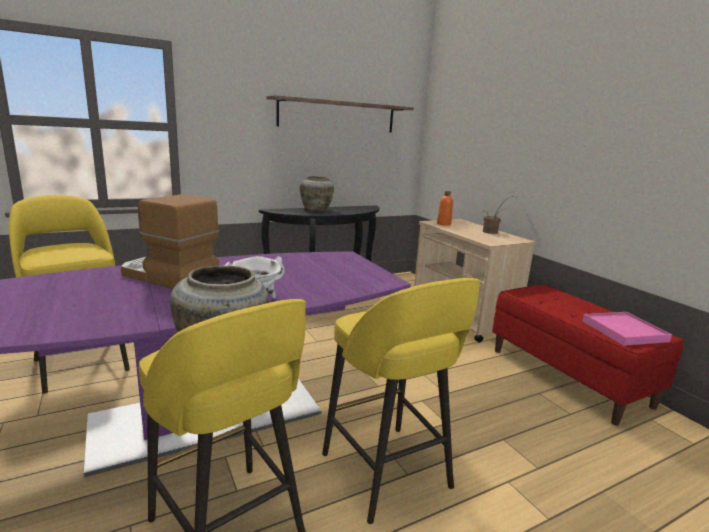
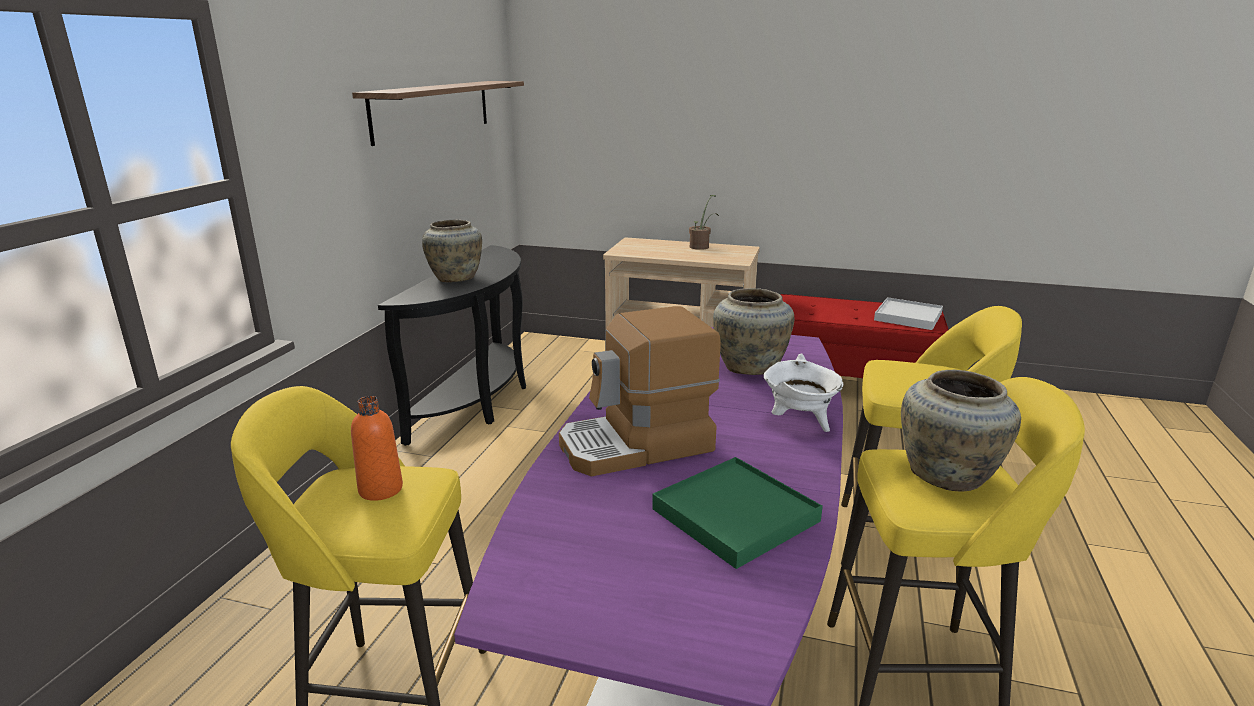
camera: 45 degrees left, 5 degrees up
orange bottle [437,191,453,226] -> orange bottle moved to [351,396,403,501]
pink tray [582,312,672,346] -> white tray [874,297,943,330]
none -> green tray [652,457,823,569]
none -> beige vase [713,288,794,375]

